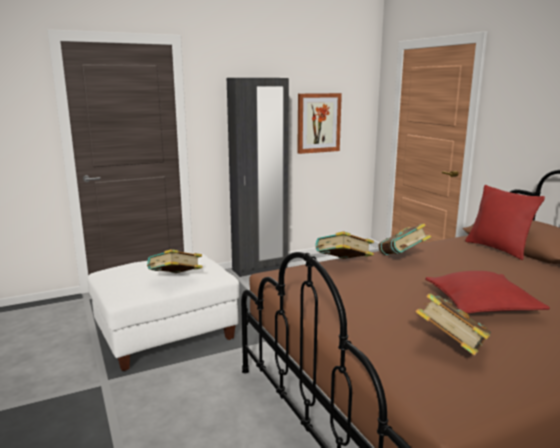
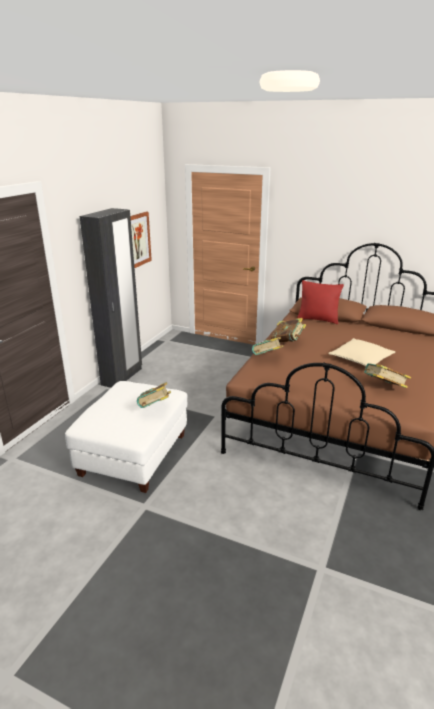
camera: 40 degrees left, 10 degrees up
red pillow [425,271,550,314] -> beige pillow [328,338,395,366]

